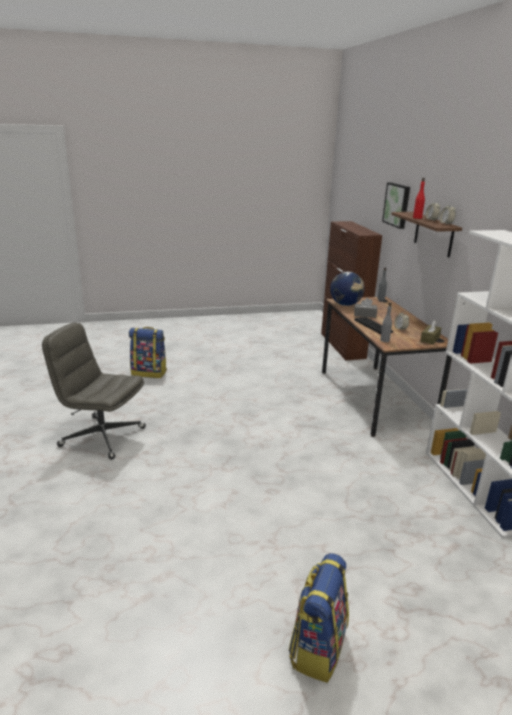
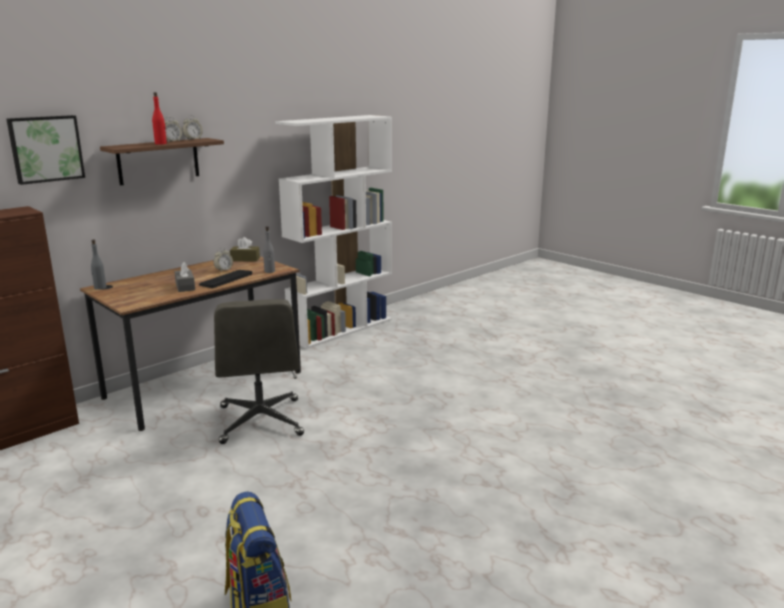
camera: 120 degrees left, 5 degrees down
grey office chair [42,323,146,460] -> grey office chair moved to [214,299,304,444]
backpack [289,553,349,683] -> none
globe [330,272,364,306] -> none

